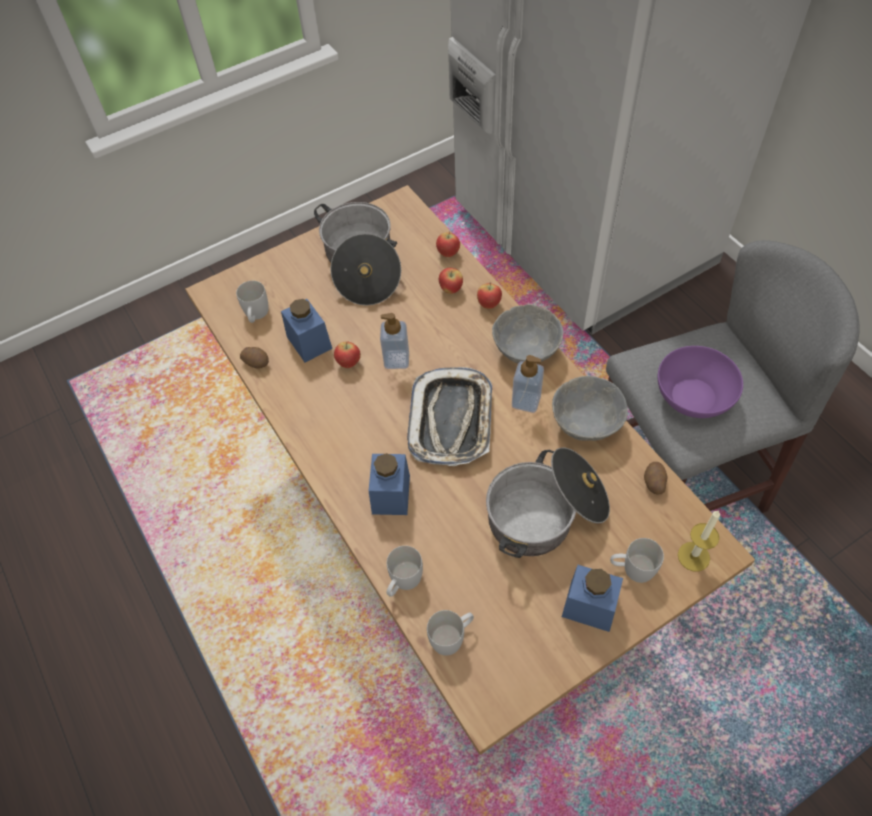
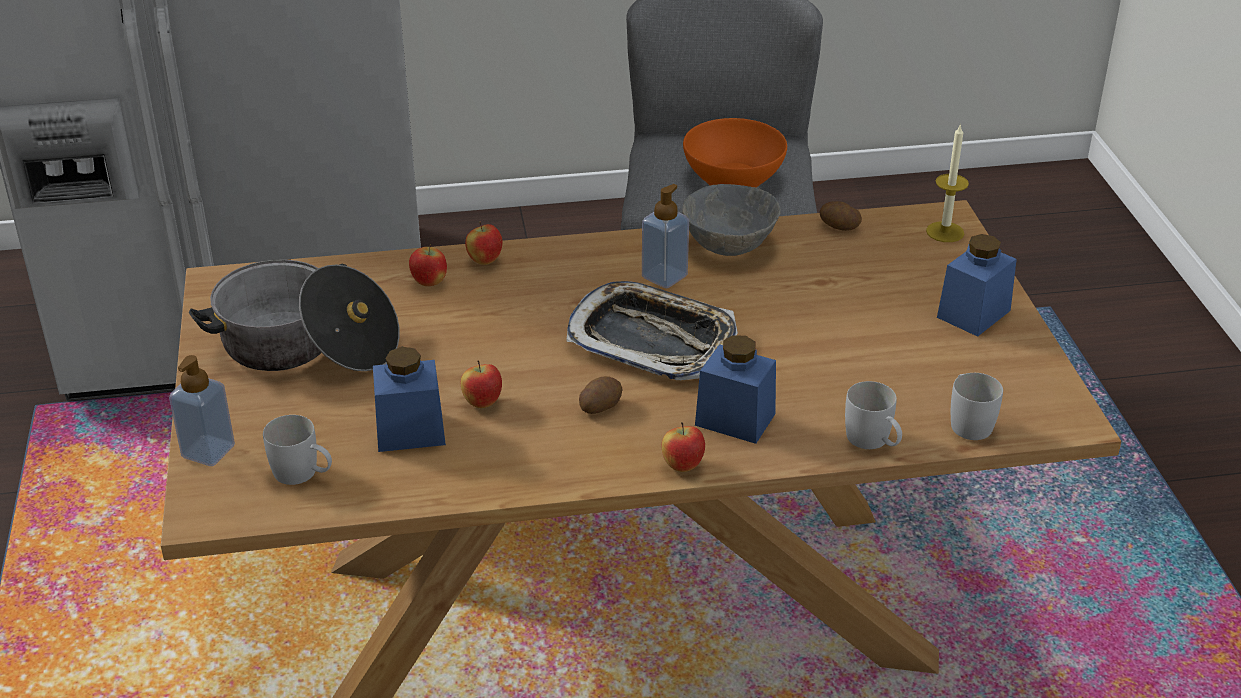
camera: 70 degrees left, 20 degrees down
potato [240,347,269,369] -> potato moved to [579,376,623,414]
soap dispenser [380,313,409,369] -> soap dispenser moved to [169,355,235,466]
apple [436,232,460,257] -> apple moved to [662,422,705,472]
cooking pot [486,447,610,558] -> none
grey bowl [492,304,563,364] -> none
white mug [610,538,664,583] -> none
purple bowl [658,346,743,418] -> orange bowl [683,118,787,188]

